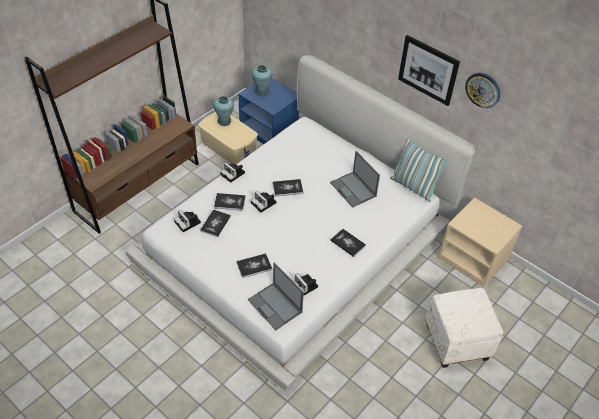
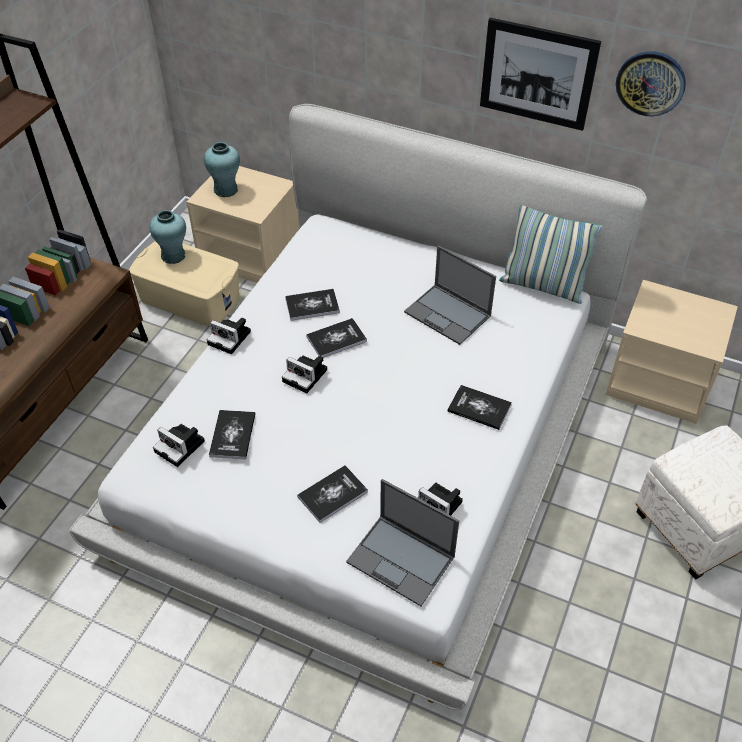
camera: 15 degrees left, 0 degrees up
book [214,193,246,211] -> book moved to [285,289,340,321]
blue nightstand [238,78,299,144] -> beige nightstand [186,166,299,283]

